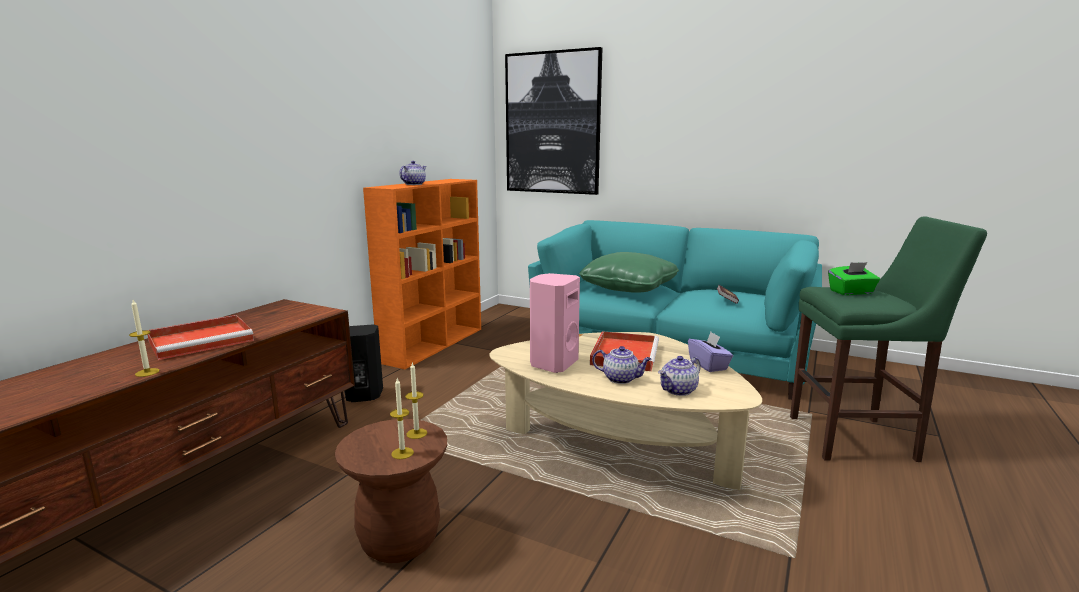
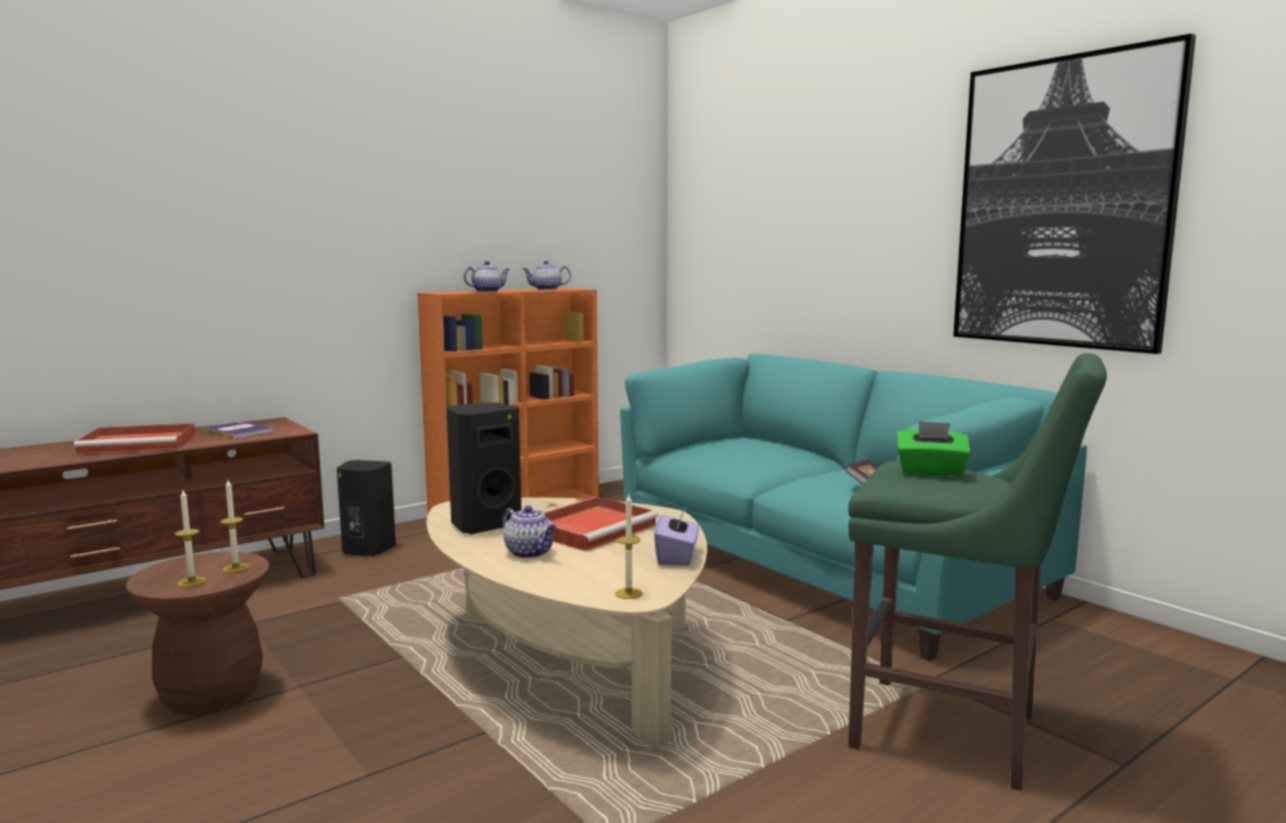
camera: 25 degrees right, 5 degrees down
candle [129,300,160,377] -> candle moved to [615,493,643,599]
picture [505,47,602,195] -> picture moved to [953,34,1196,354]
pink speaker [530,273,580,373] -> black speaker [446,402,521,534]
green pillow [579,252,679,293] -> none
teapot [658,356,701,396] -> teapot moved to [523,261,571,290]
none -> book [201,421,273,439]

